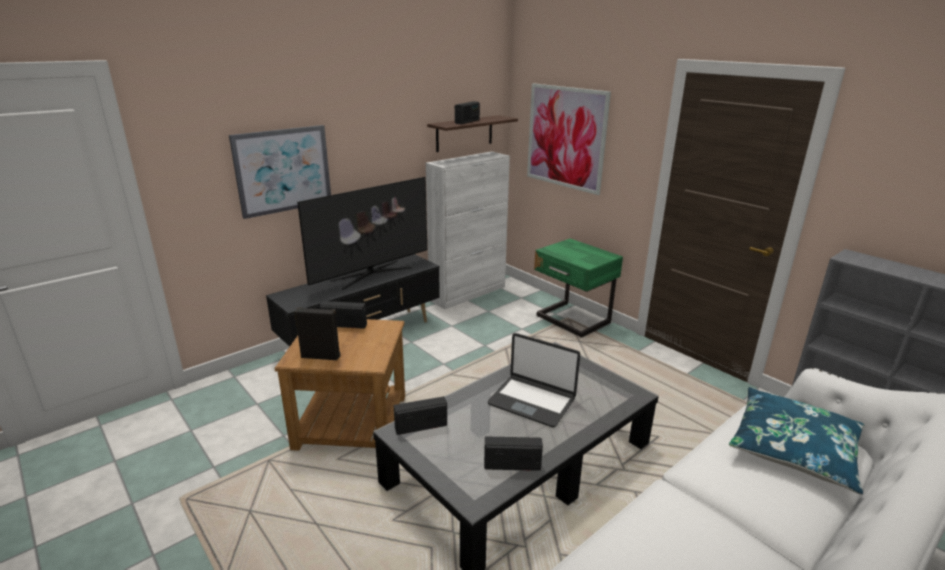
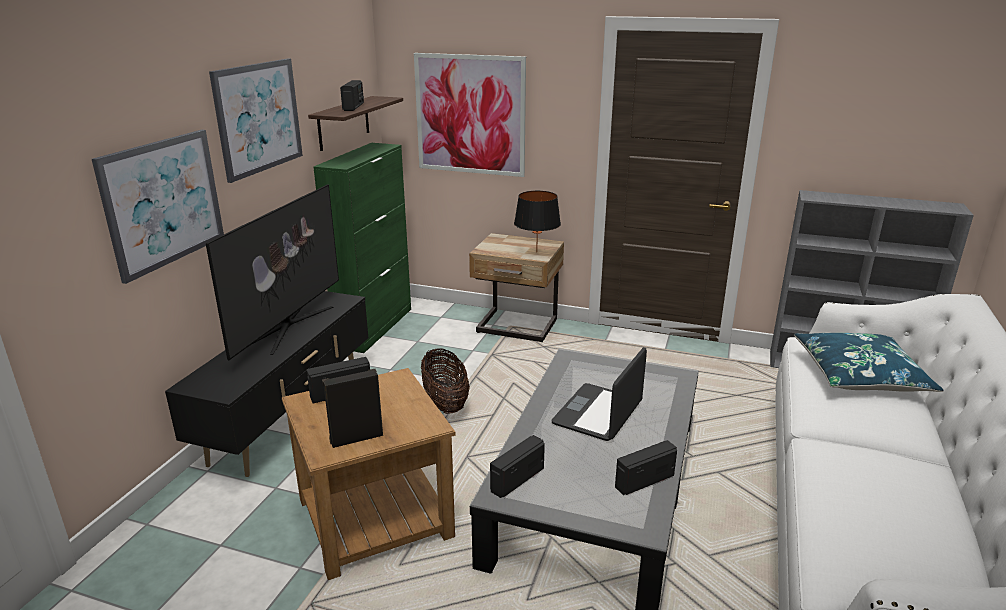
camera: 30 degrees left, 0 degrees up
white cabinet [426,151,510,309] -> green cabinet [313,143,411,353]
laptop [488,333,580,427] -> laptop turned 120 degrees clockwise [552,347,647,441]
green nightstand [534,239,623,338] -> beige nightstand [469,233,564,342]
none -> picture [209,59,303,183]
none -> basket [421,348,470,414]
none -> black table lamp [514,191,561,253]

